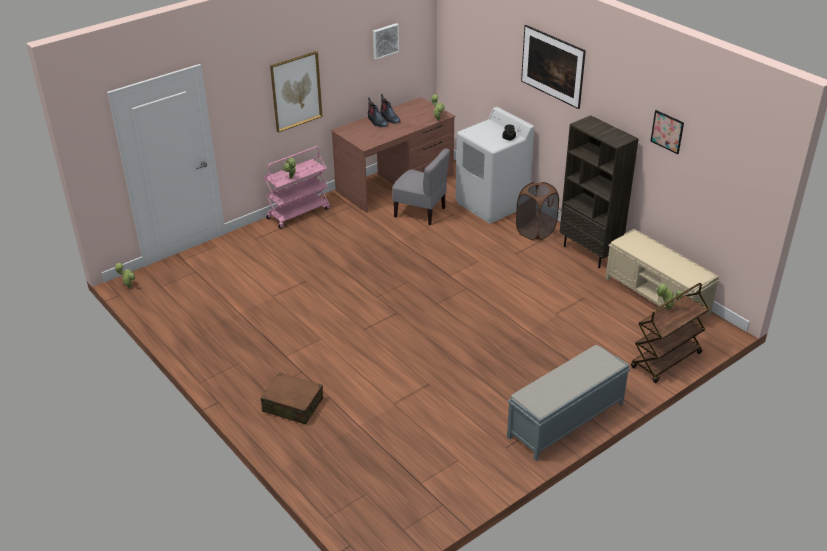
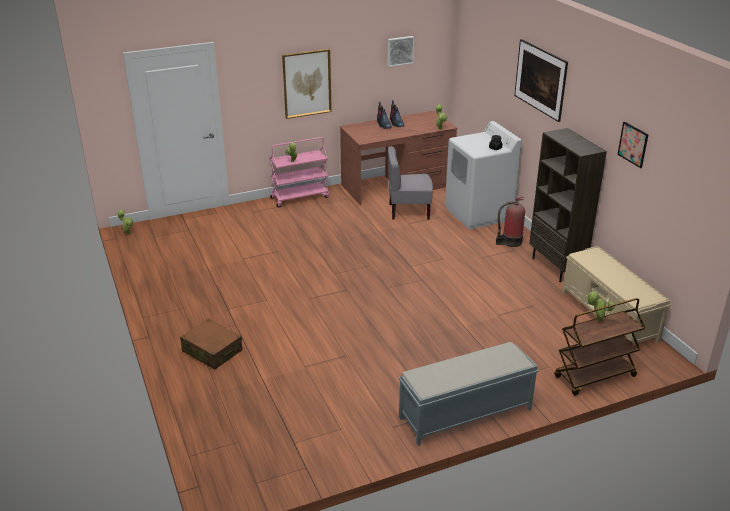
camera: 15 degrees right, 5 degrees down
grey chair [392,149,450,225] -> grey chair turned 135 degrees clockwise [388,146,433,220]
brown laundry basket [516,182,559,240] -> fire extinguisher [496,196,525,247]

